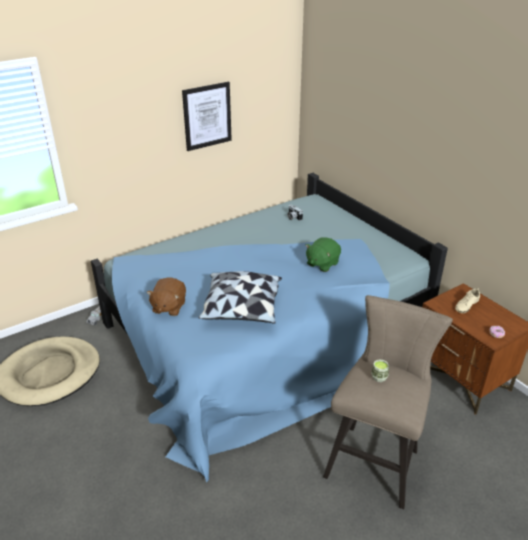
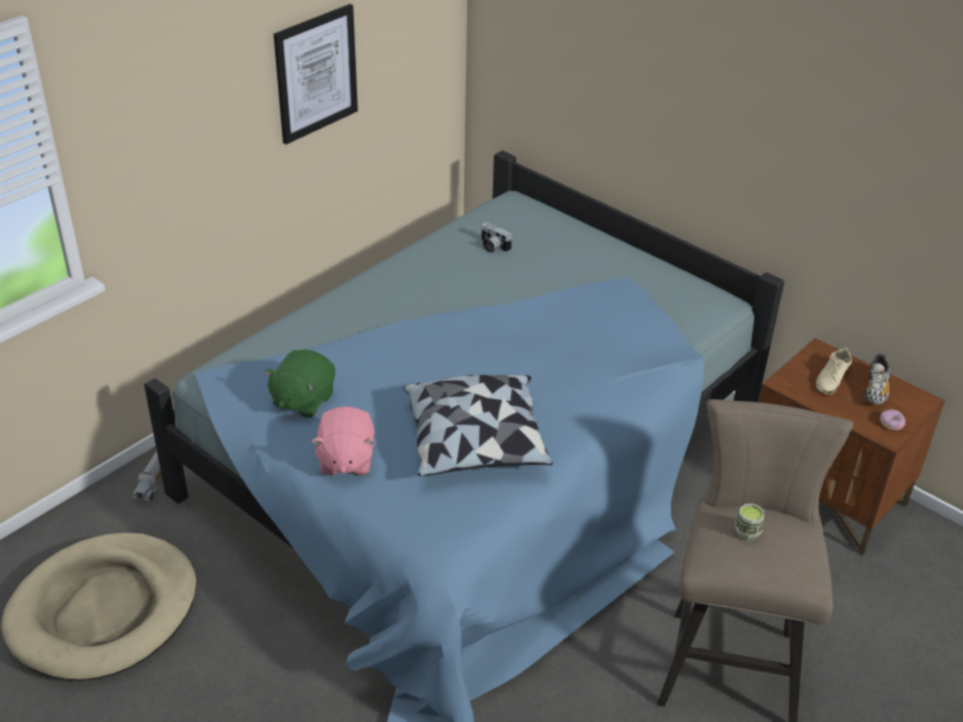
camera: 15 degrees left, 5 degrees up
brown plush toy [147,278,186,316] -> pink plush toy [311,406,375,475]
green plush toy [306,237,341,272] -> green plush toy moved to [265,350,335,418]
none -> shoe [864,354,890,405]

